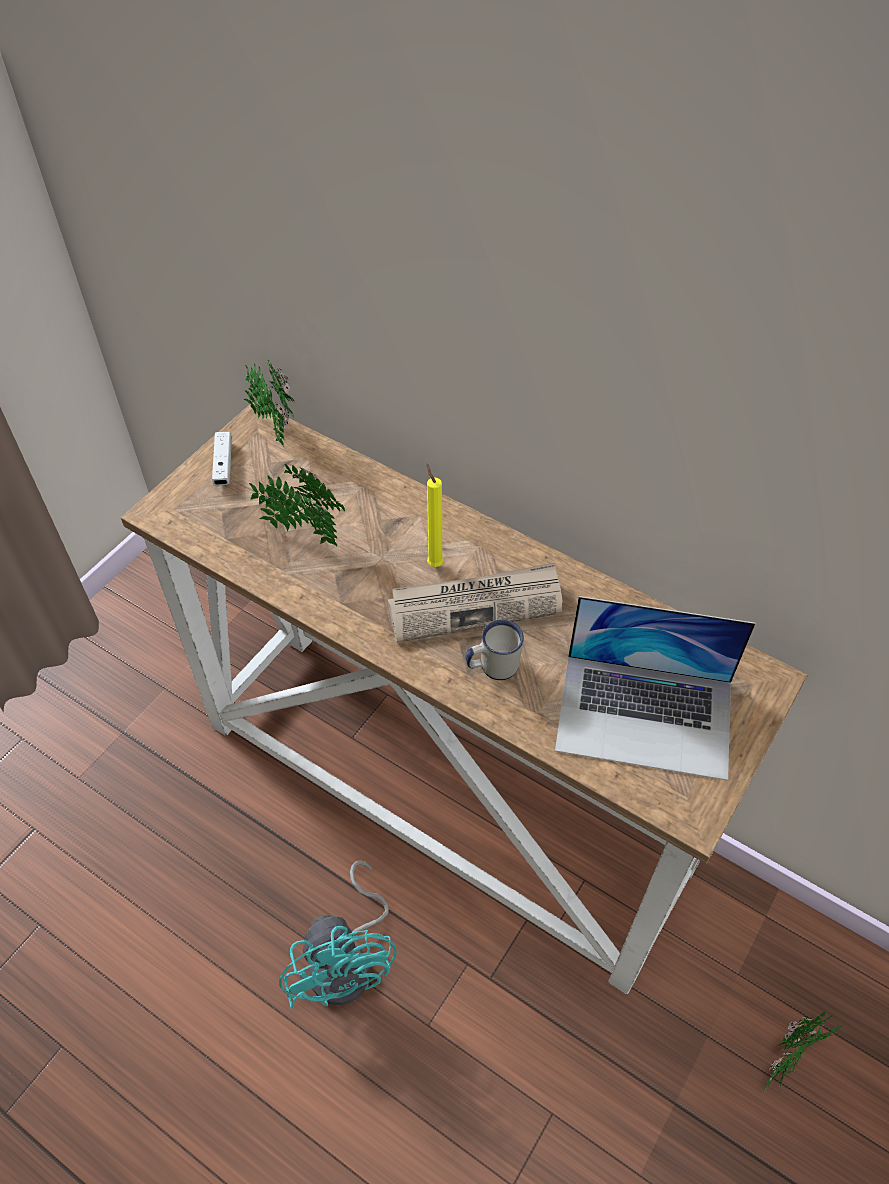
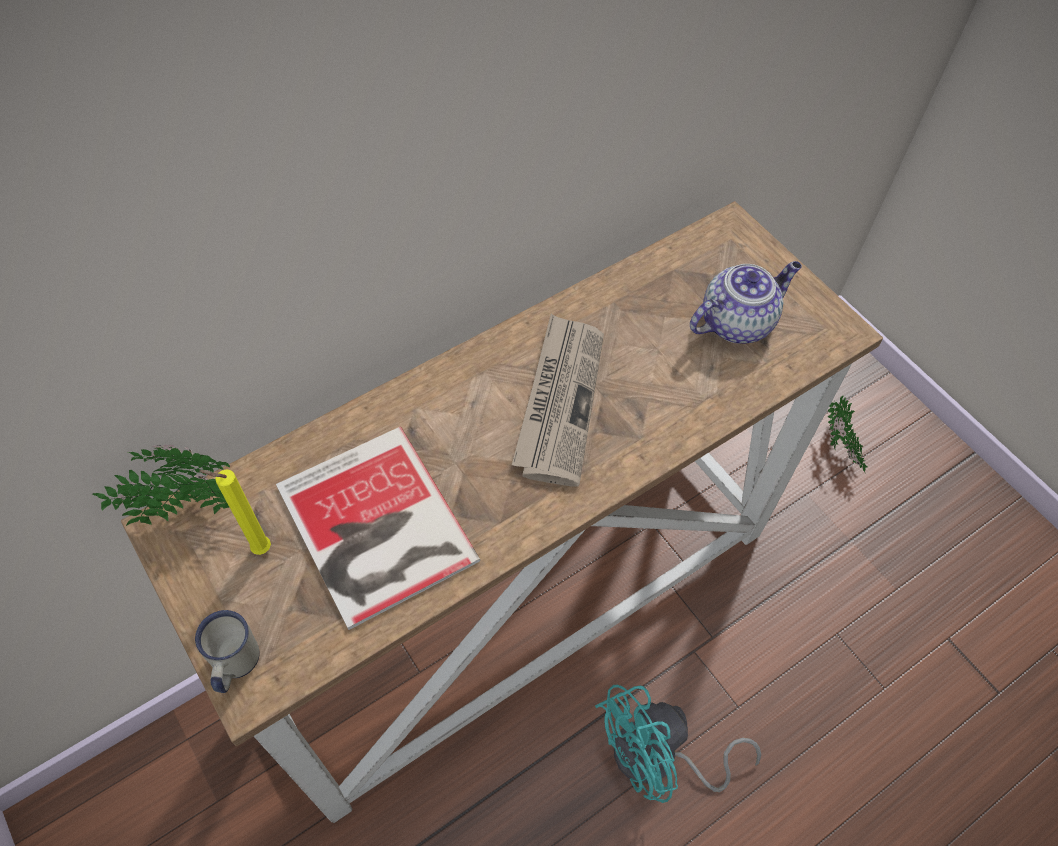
camera: 70 degrees left, 5 degrees up
white game controller [212,431,231,485] -> none
potted plant [249,463,345,546] -> book [276,427,481,630]
turquoise fan [279,860,397,1009] -> turquoise fan turned 150 degrees clockwise [595,685,761,803]
yellow candle [426,463,444,567] -> yellow candle moved to [199,469,271,555]
white mug [465,620,524,680] -> white mug moved to [195,610,260,693]
laptop [555,596,755,781] -> teapot [690,261,802,344]

